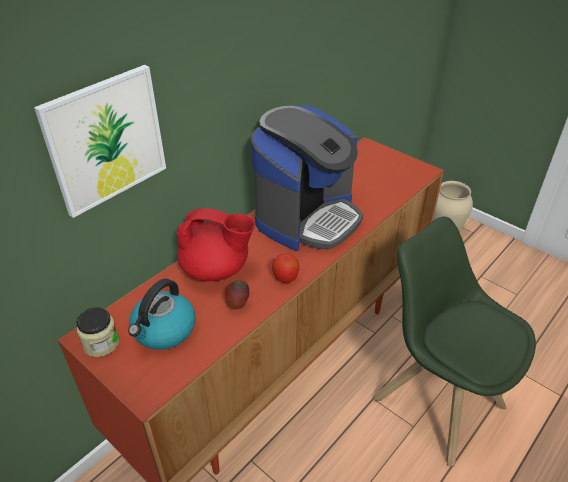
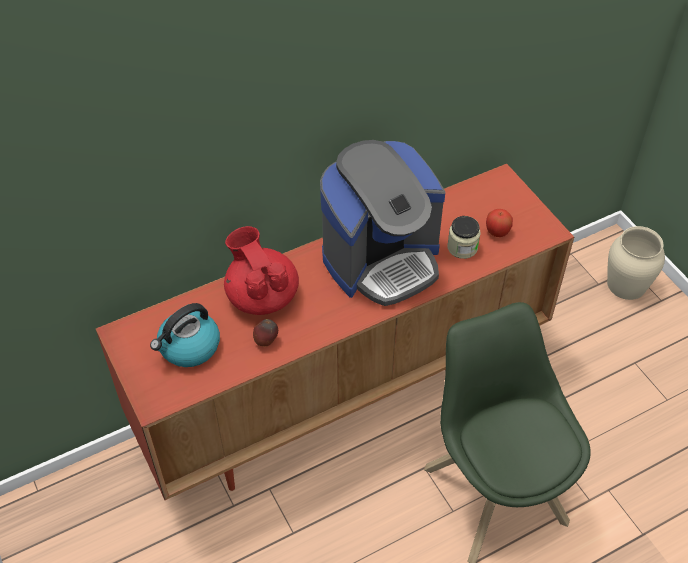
camera: 20 degrees right, 10 degrees up
picture [34,65,166,218] -> none
jar [77,307,119,357] -> jar moved to [447,216,481,259]
red teapot [177,208,255,281] -> red teapot turned 150 degrees counterclockwise [224,226,299,315]
apple [272,253,300,283] -> apple moved to [486,209,513,237]

